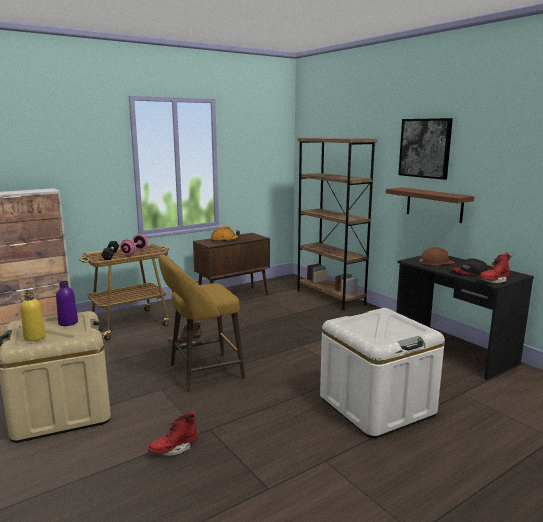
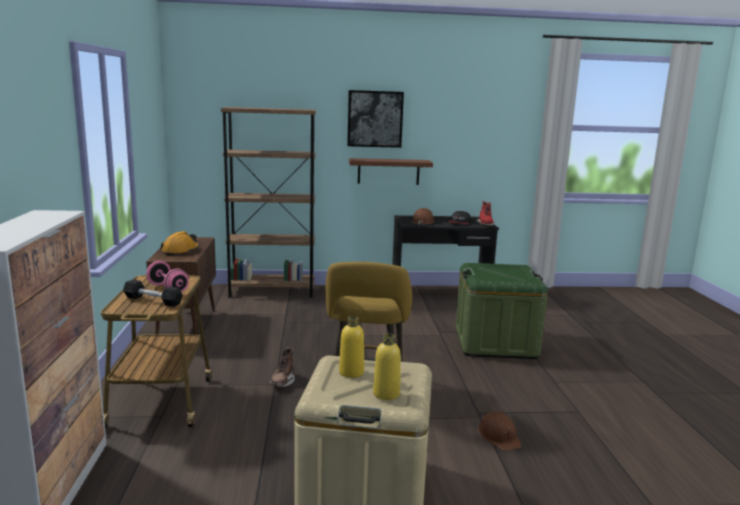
camera: 60 degrees left, 0 degrees up
purple bottle [56,281,78,326] -> yellow bottle [339,316,364,378]
red boot [148,411,197,456] -> brown hard hat [478,411,521,451]
white storage box [320,308,445,438] -> green storage box [456,263,548,359]

